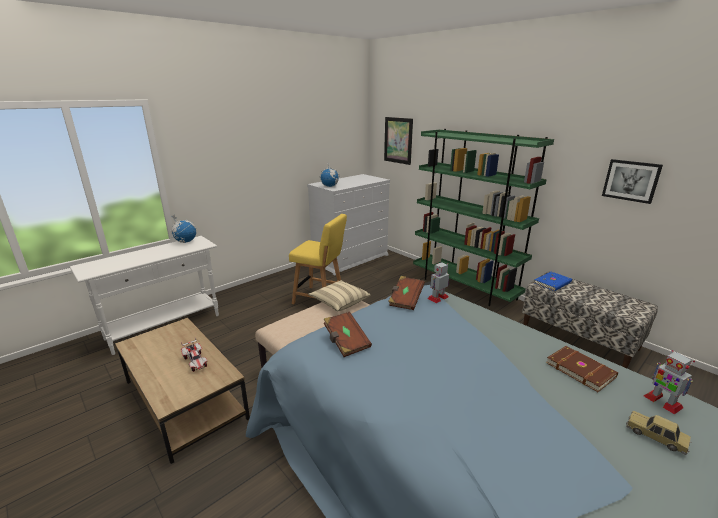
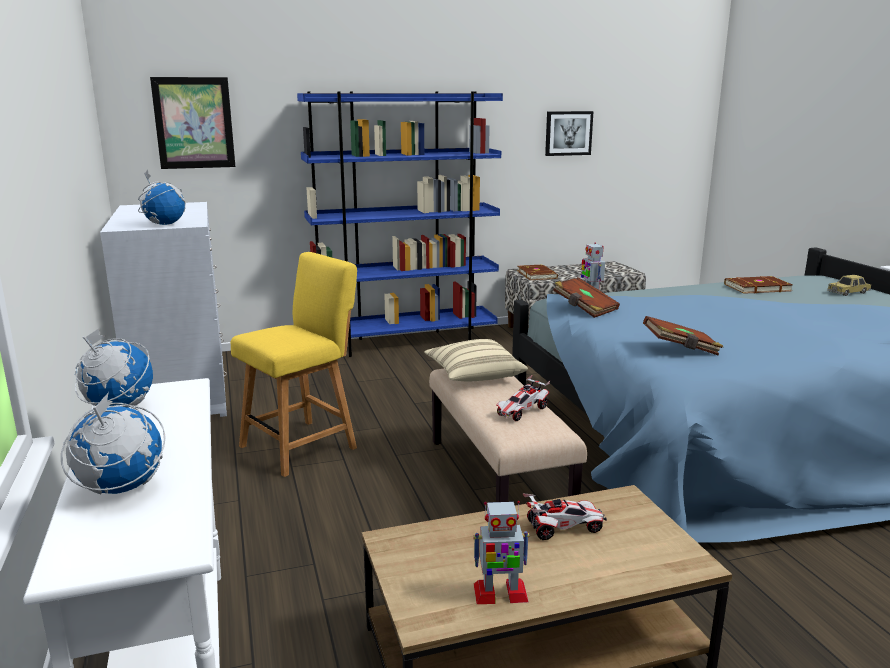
camera: 65 degrees left, 5 degrees down
green bookcase [413,129,554,306] -> blue bookcase [297,91,503,357]
blue book [535,272,572,291] -> brown book [517,265,558,280]
toy robot [644,350,695,415] -> toy robot moved to [473,501,530,604]
none -> globe [61,392,166,494]
none -> toy car [496,375,550,421]

